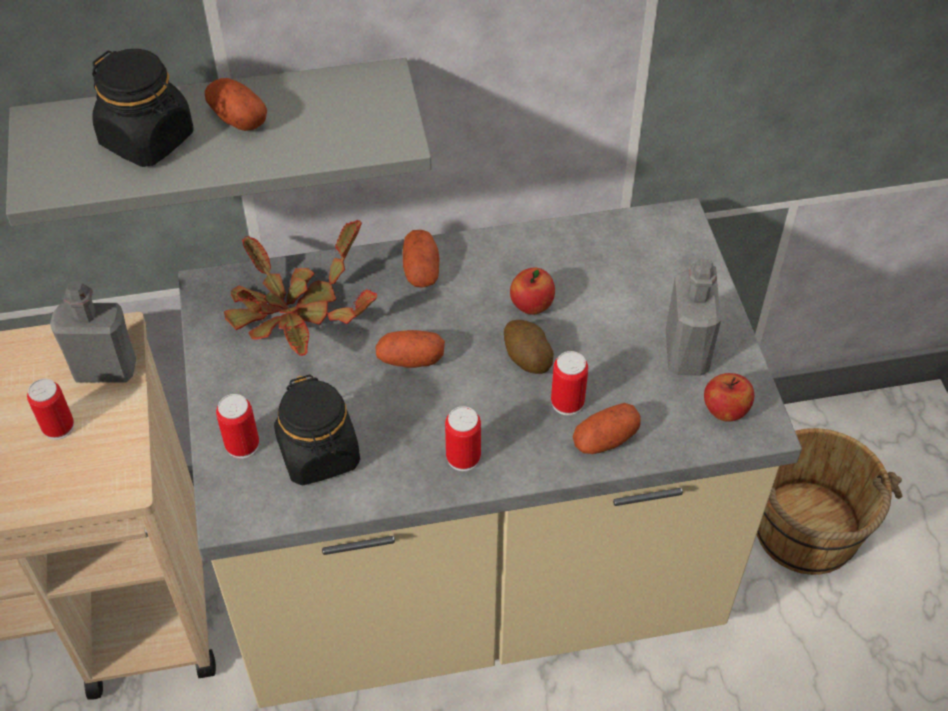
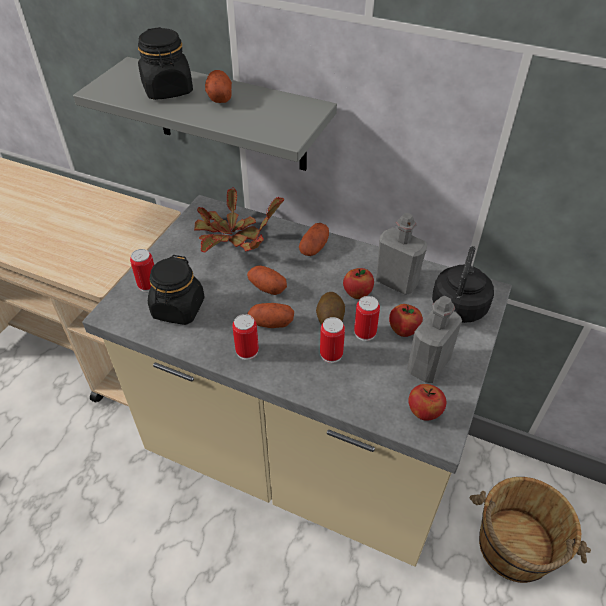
camera: 35 degrees right, 5 degrees down
can [27,379,74,440] -> can moved to [354,296,380,341]
grey bottle [50,281,136,383] -> grey bottle moved to [376,213,427,295]
potato [572,403,641,454] -> potato moved to [247,303,294,328]
none -> apple [389,304,423,337]
none -> black kettle [432,246,494,323]

